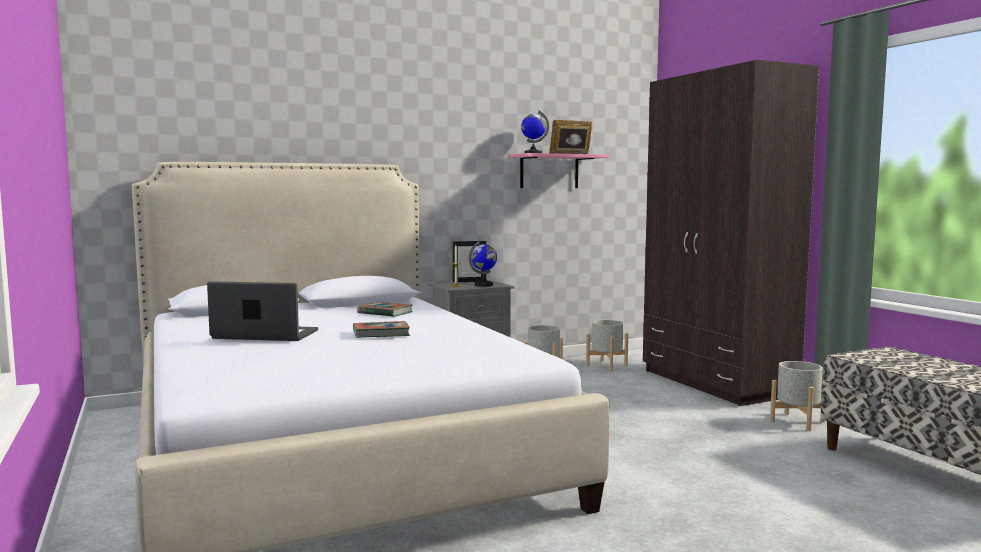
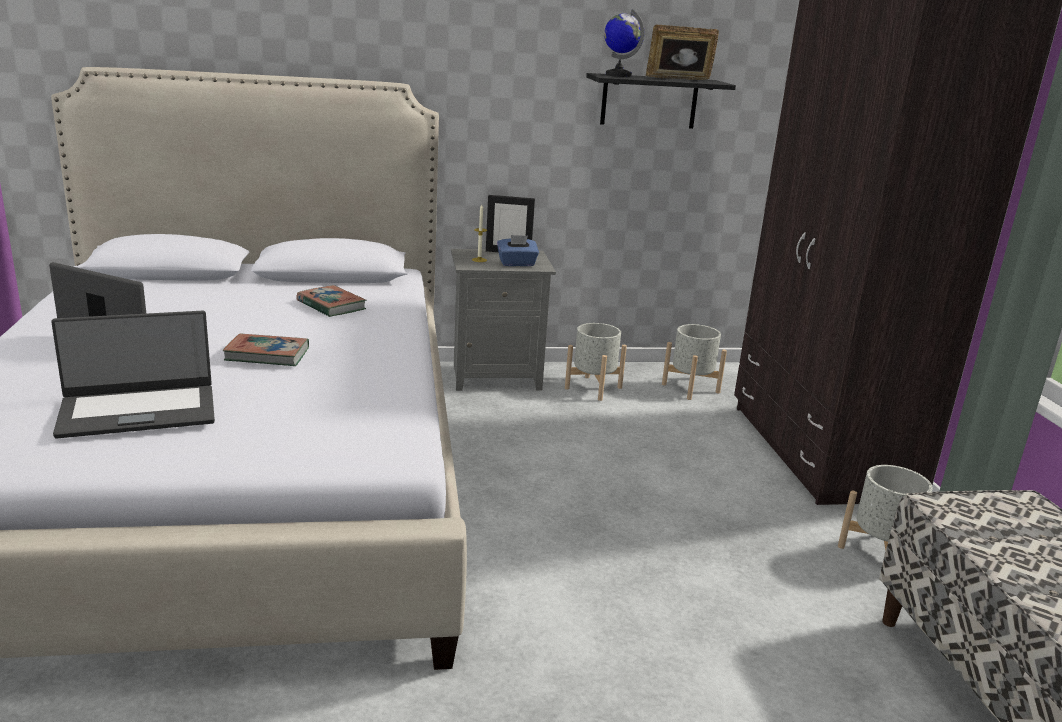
camera: 15 degrees right, 15 degrees up
globe [469,241,497,287] -> blue tissue box [497,235,539,266]
pink shelf [509,153,609,188] -> black shelf [586,73,736,129]
none -> laptop [51,311,215,438]

